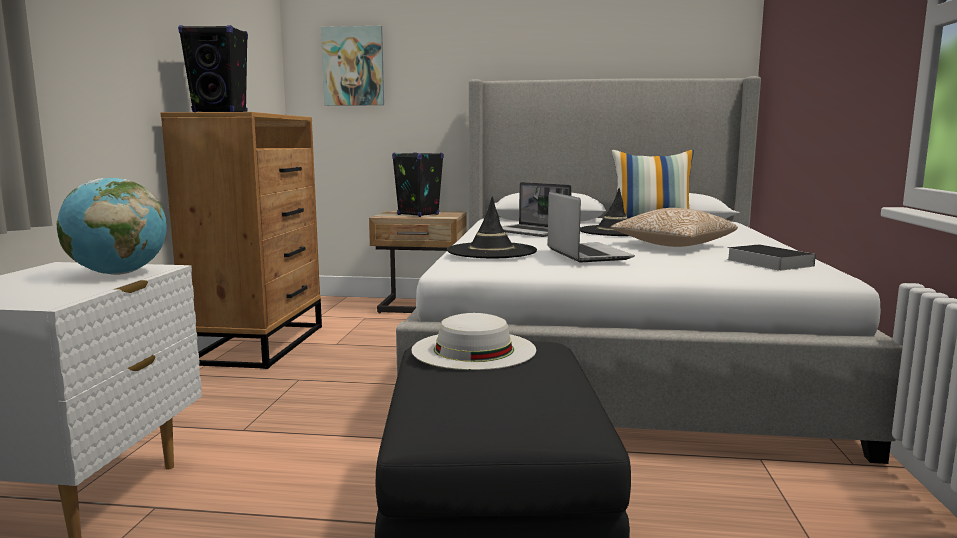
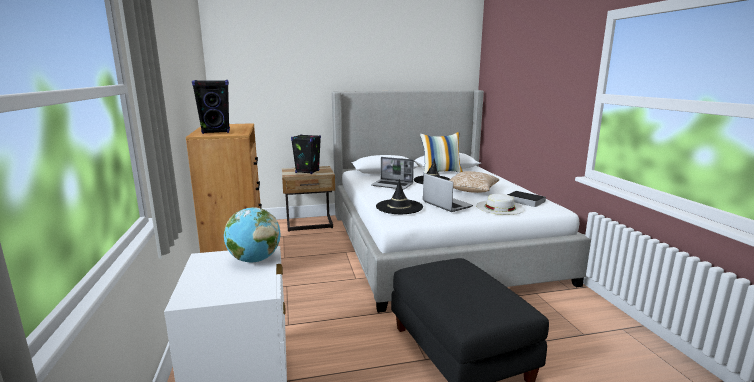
camera: 20 degrees left, 5 degrees up
picture [321,26,384,106] -> none
white hat [411,313,536,370] -> white hat moved to [476,194,525,215]

